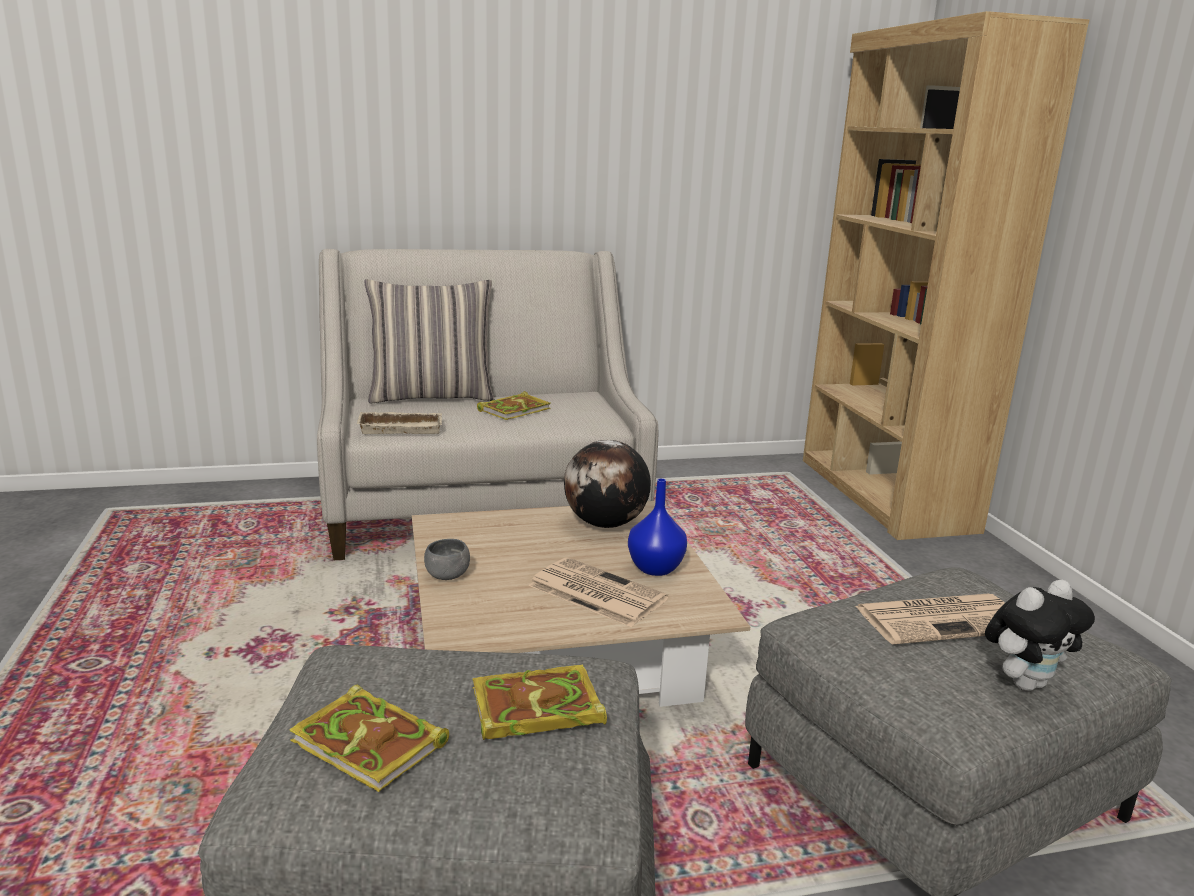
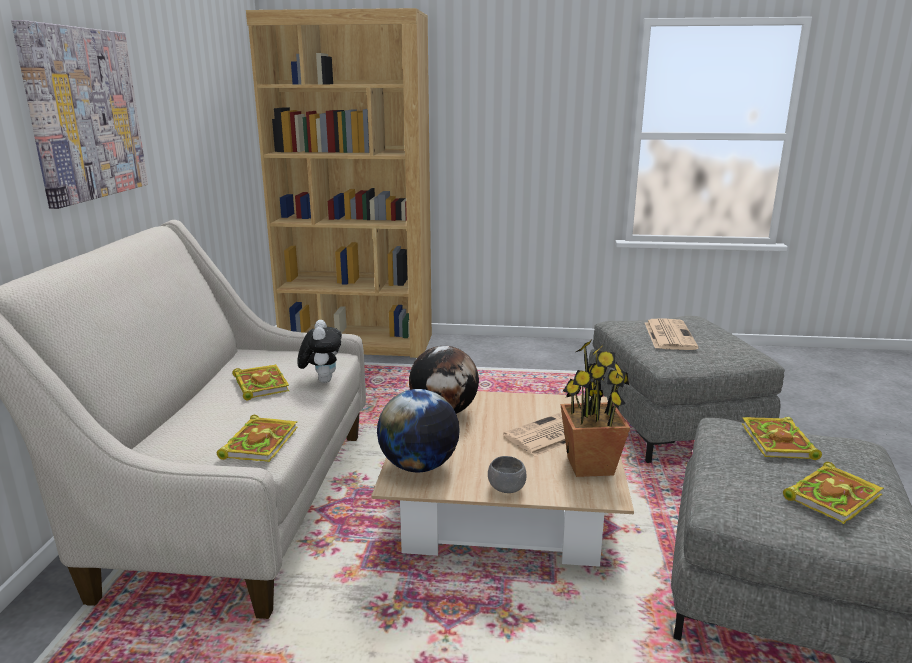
camera: 70 degrees left, 0 degrees up
beige tray [357,412,442,434] -> book [217,415,298,462]
pillow [365,279,495,403] -> none
blue vase [628,478,687,576] -> none
plush toy [985,580,1095,691] -> plush toy moved to [297,320,342,383]
none -> picture [11,20,148,209]
none -> globe [377,389,459,472]
none -> potted plant [560,341,630,477]

